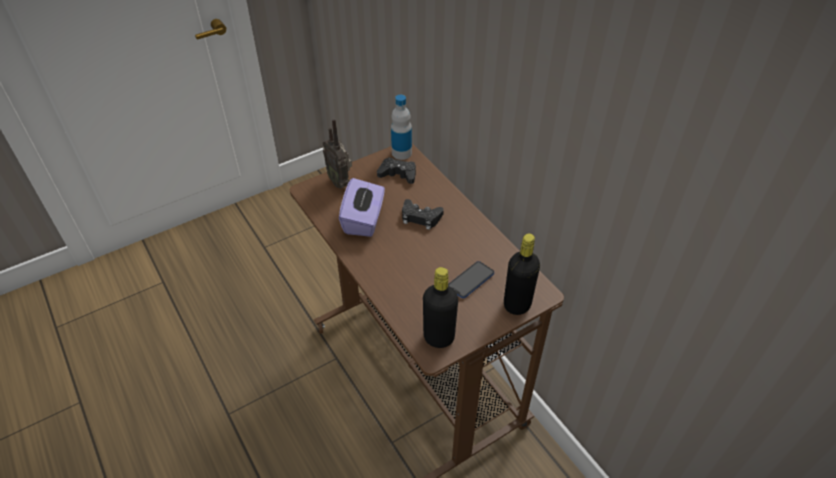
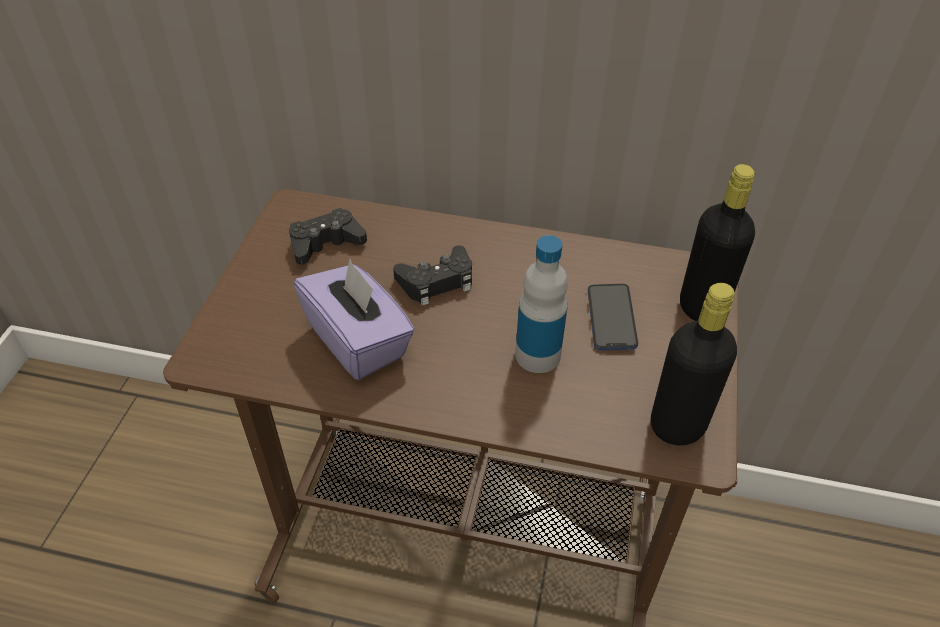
camera: 45 degrees left, 0 degrees up
radio [323,118,352,189] -> none
bottle [391,95,412,160] -> bottle moved to [515,235,568,373]

